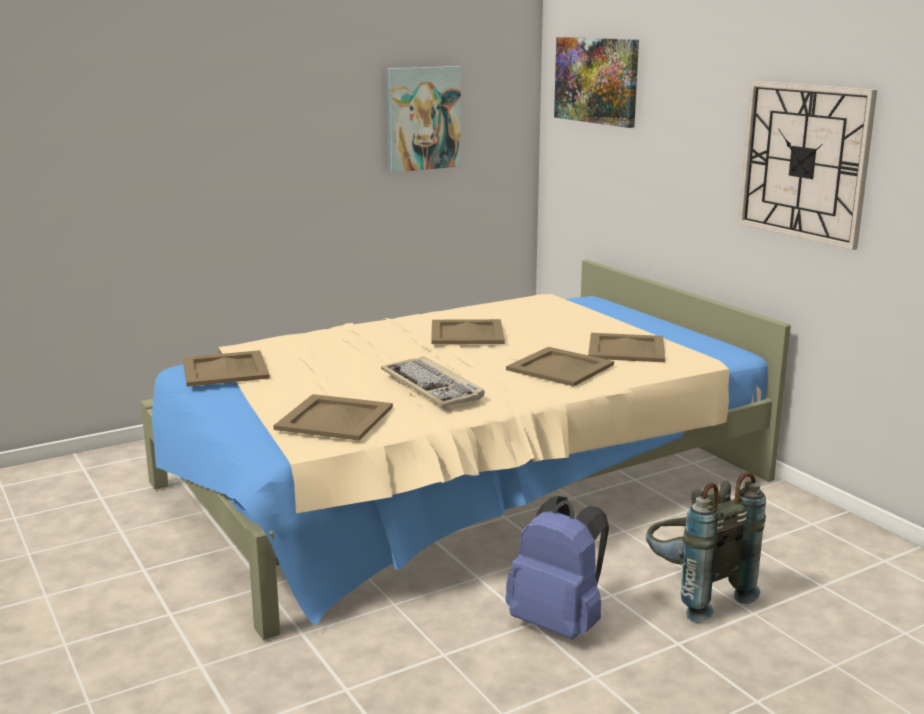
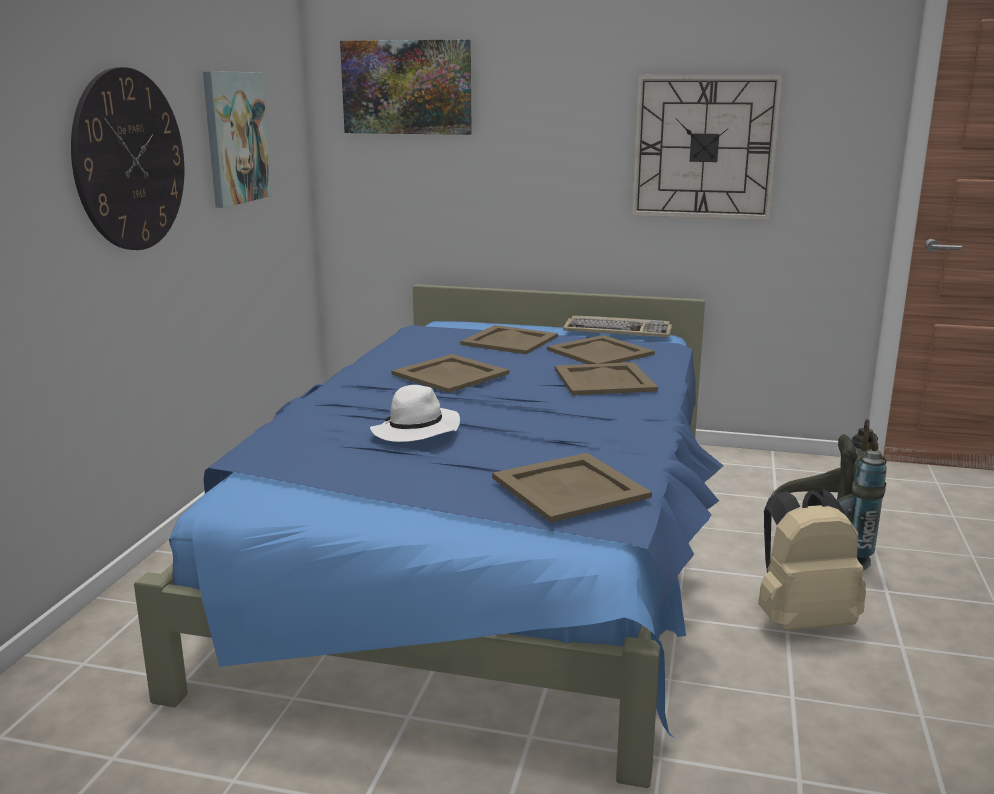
camera: 45 degrees left, 0 degrees up
beige bed [141,260,791,640] -> blue bed [134,284,723,788]
beige tray [183,350,270,387] -> beige tray moved to [460,325,558,354]
keyboard [381,356,485,407] -> keyboard moved to [563,315,672,338]
blue backpack [506,496,609,639] -> beige backpack [758,489,866,631]
none -> wall clock [71,67,184,250]
none -> white hat [370,385,460,442]

